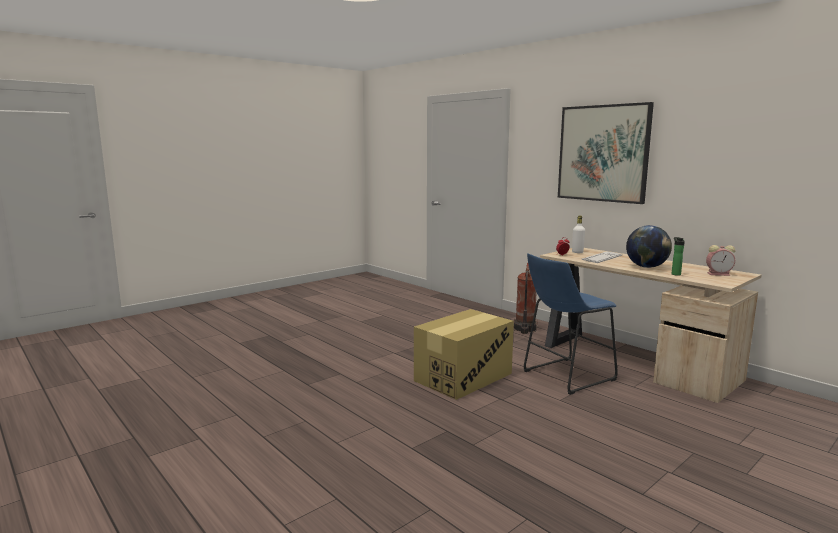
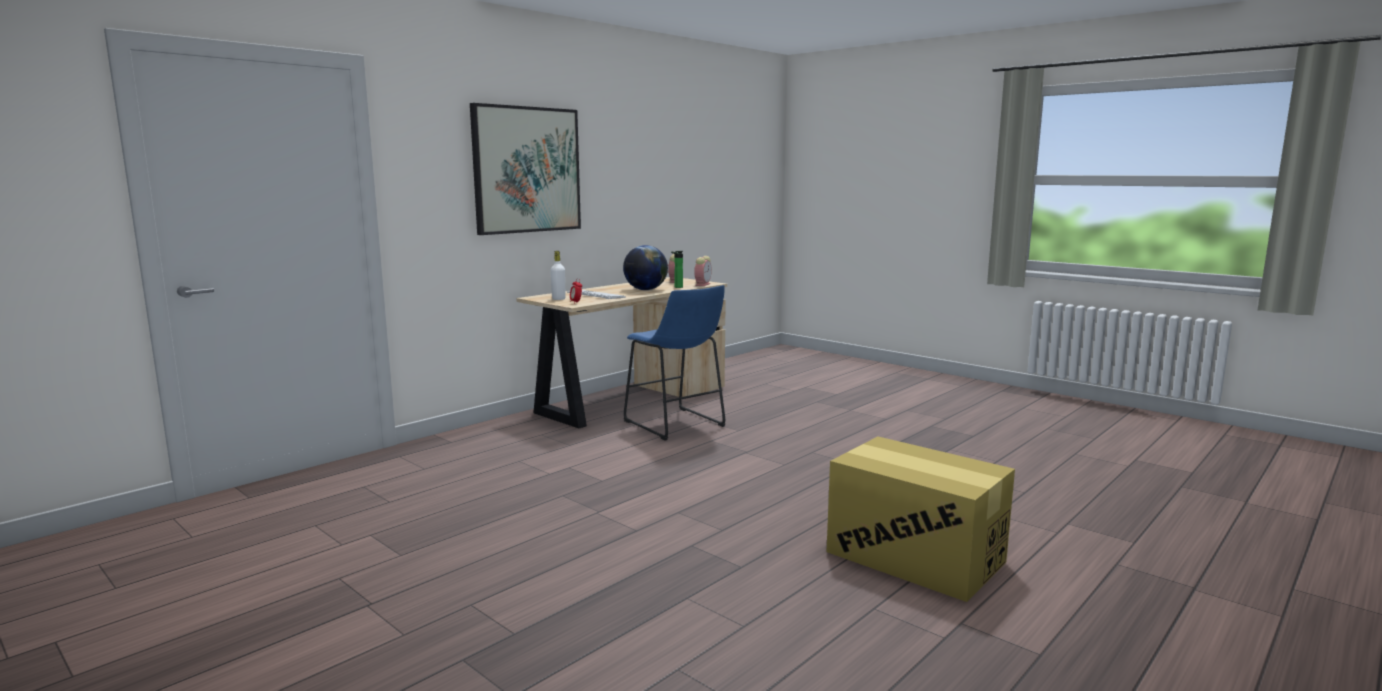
camera: 95 degrees left, 0 degrees up
cardboard box [414,309,514,400] -> cardboard box moved to [826,436,1015,602]
fire extinguisher [514,263,537,334] -> none
none -> alarm clock [694,256,712,286]

